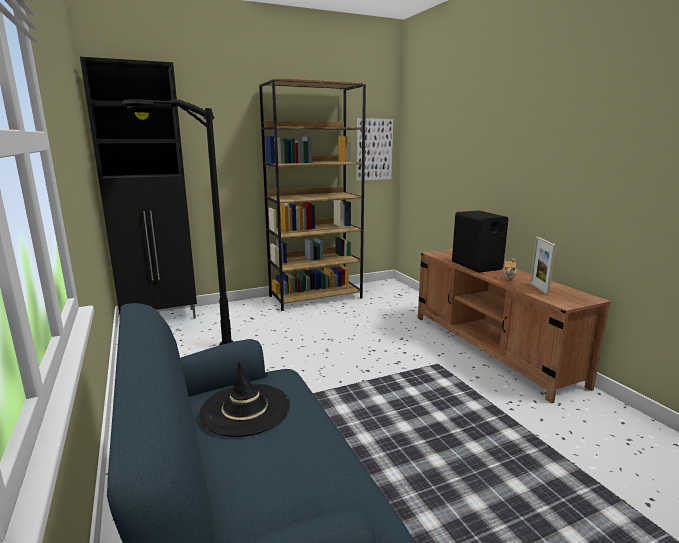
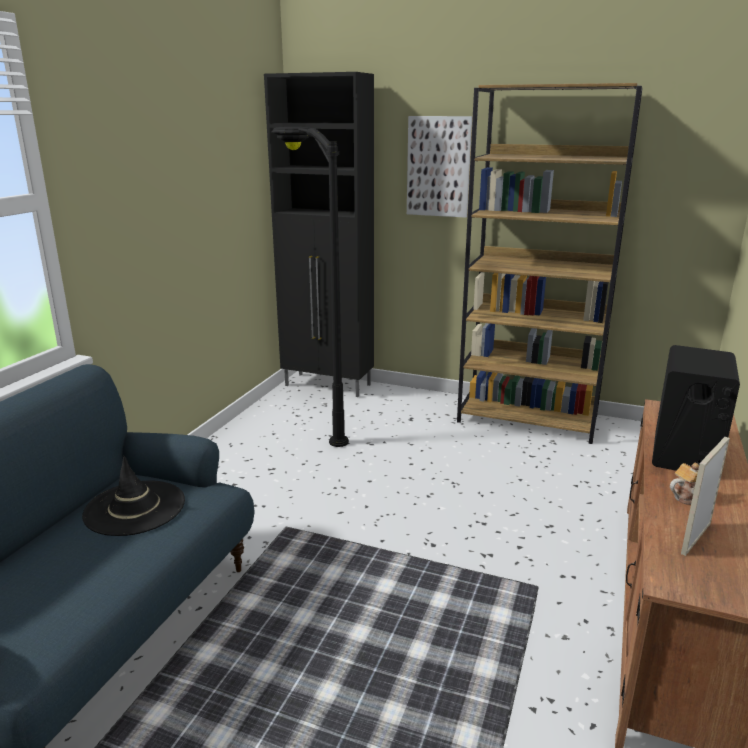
camera: 45 degrees right, 5 degrees up
picture [356,118,393,181] -> picture moved to [407,116,472,218]

